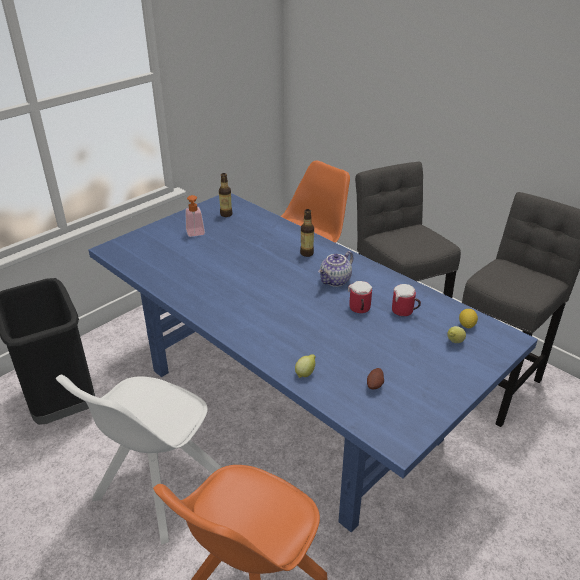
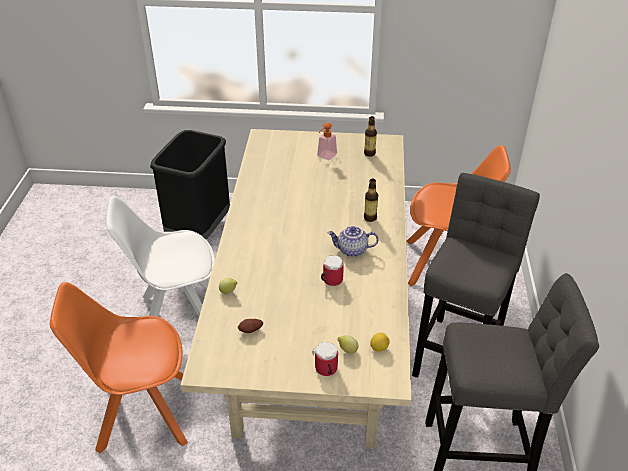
camera: 50 degrees right, 5 degrees up
blue dining table [88,193,538,532] -> beige dining table [181,129,412,448]
mug [392,284,421,316] -> mug moved to [312,342,338,376]

